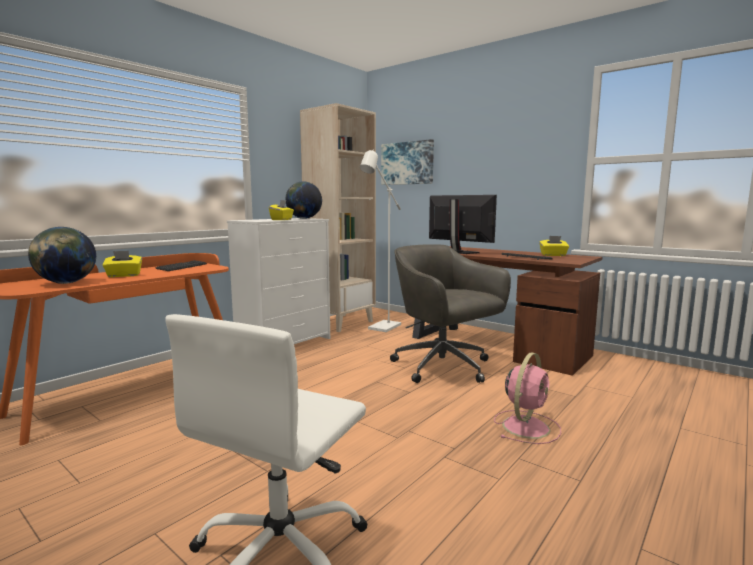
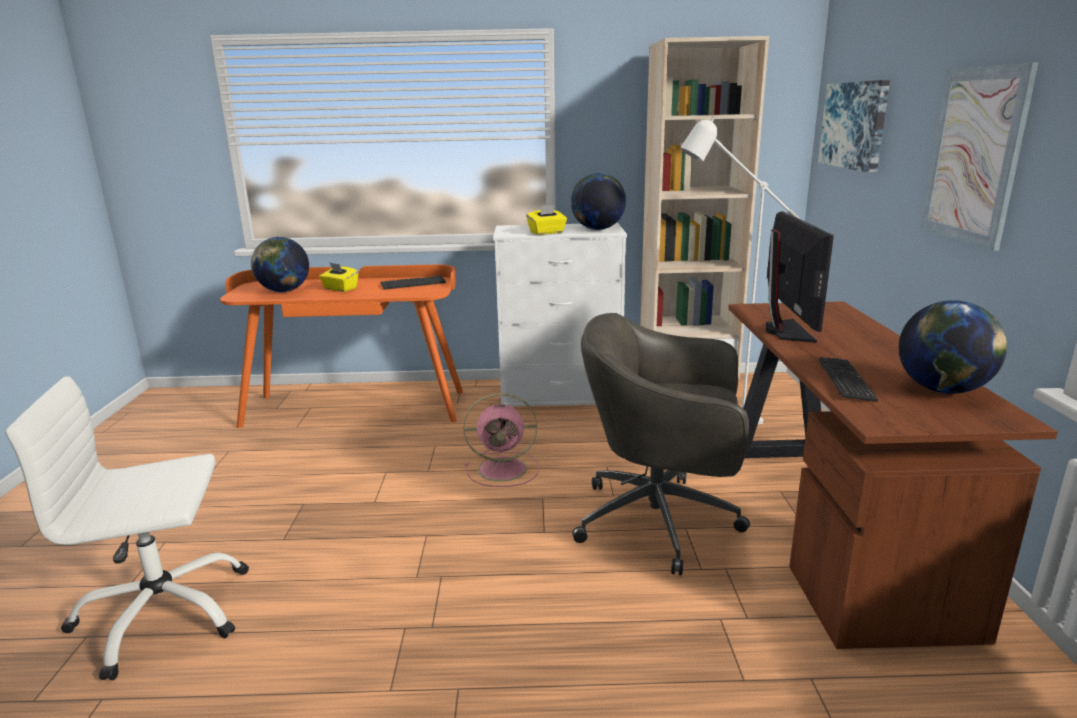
camera: 50 degrees right, 10 degrees up
grey office chair [390,244,511,383] -> grey office chair turned 90 degrees counterclockwise [572,313,750,575]
pink fan [494,352,561,444] -> pink fan moved to [463,393,539,487]
yellow tissue box [539,236,569,256] -> globe [899,300,1007,394]
none -> picture [920,62,1039,251]

